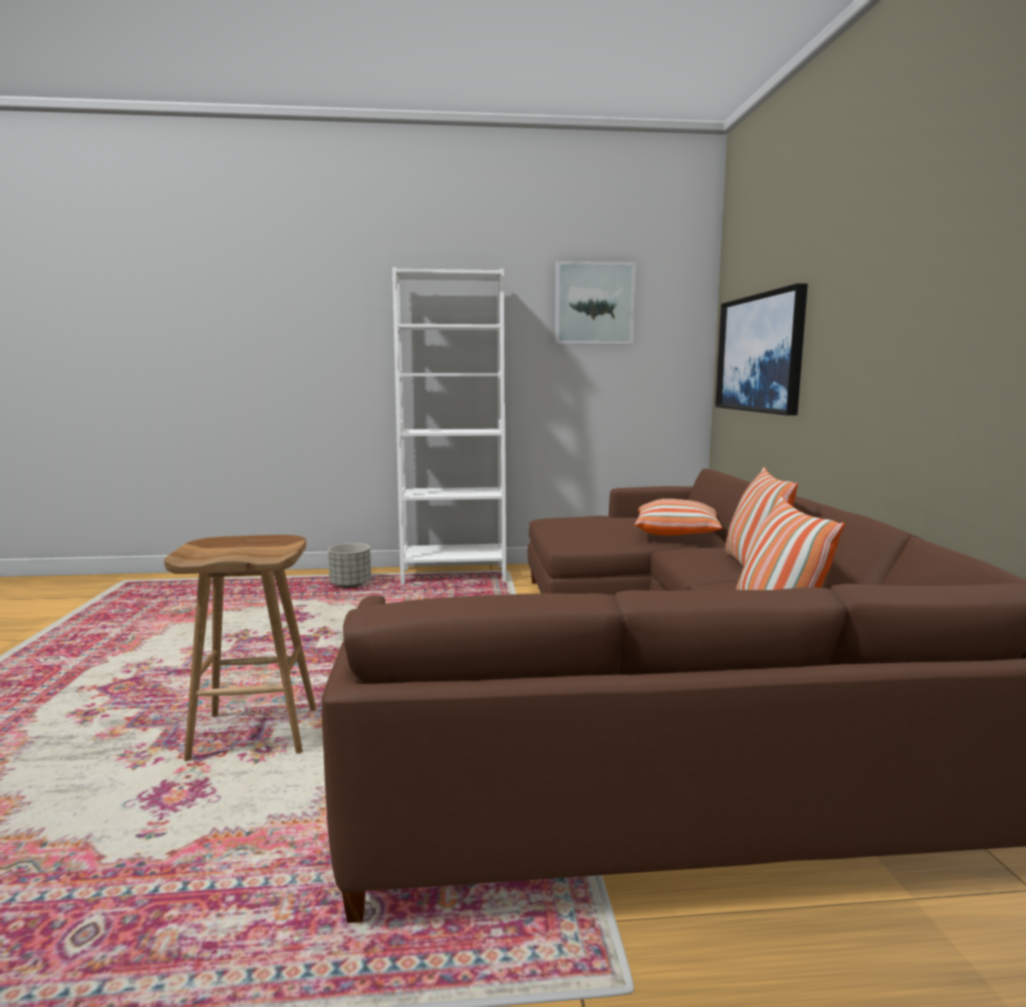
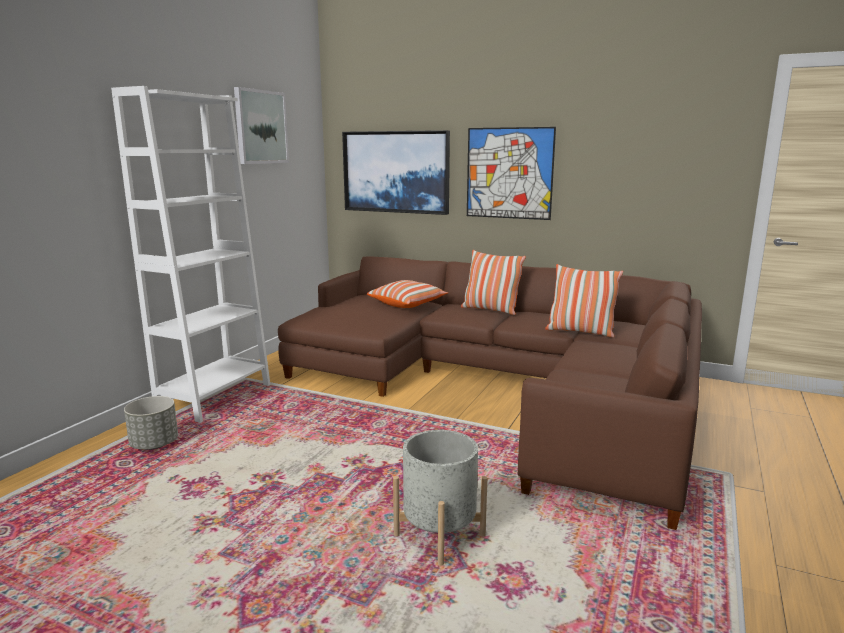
camera: 60 degrees left, 5 degrees up
brown stool [164,535,316,761] -> grey planter [393,430,487,566]
none -> picture [467,127,556,220]

